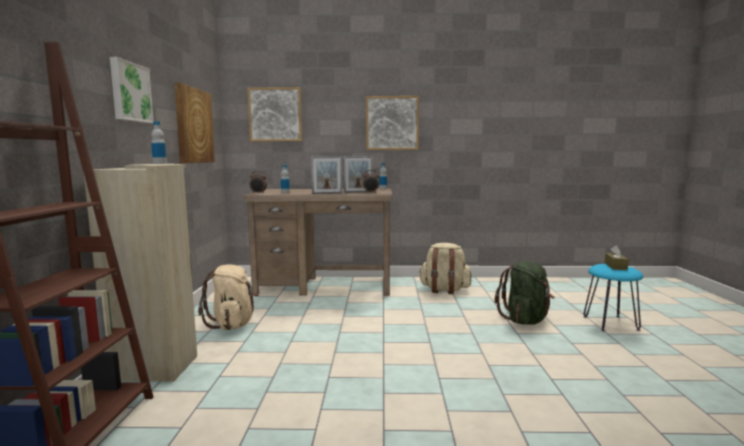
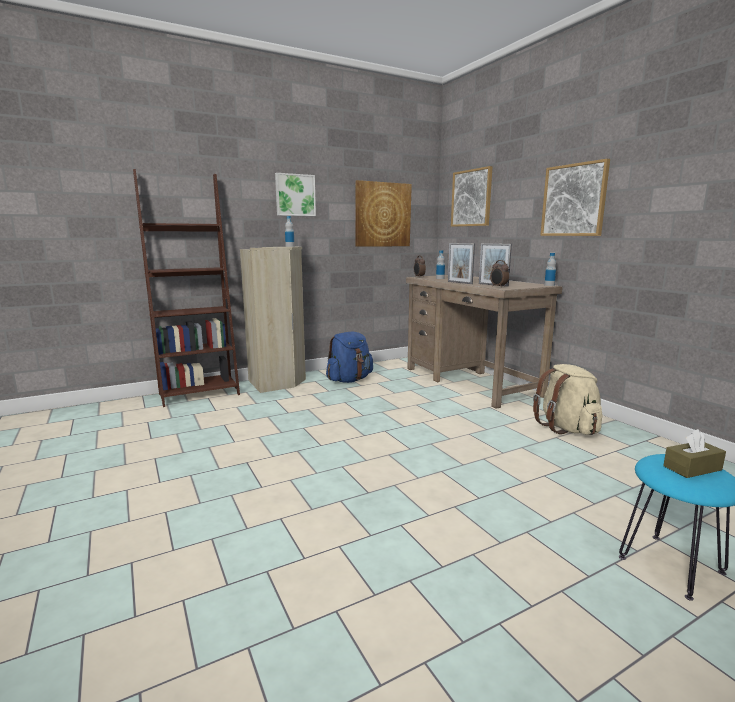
camera: 60 degrees right, 5 degrees up
beige backpack [198,264,258,330] -> blue backpack [326,332,373,383]
green backpack [495,261,555,325] -> none

